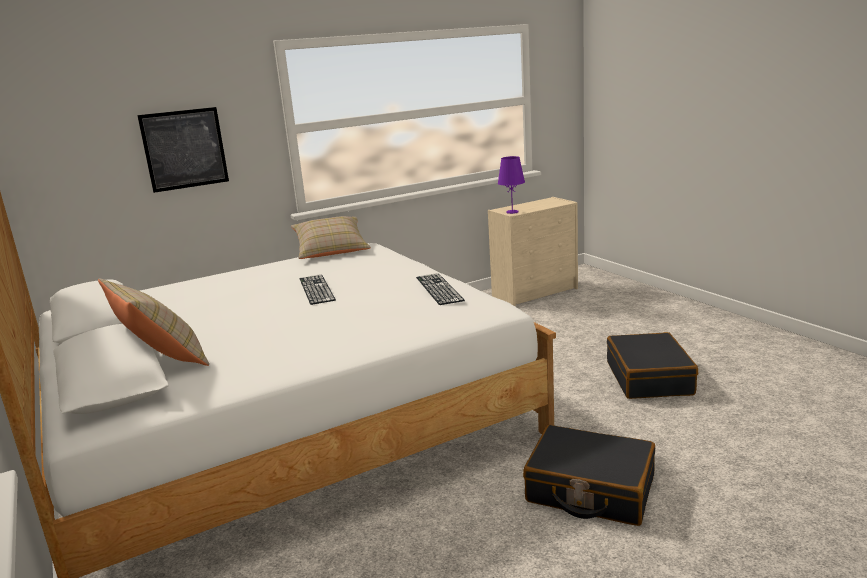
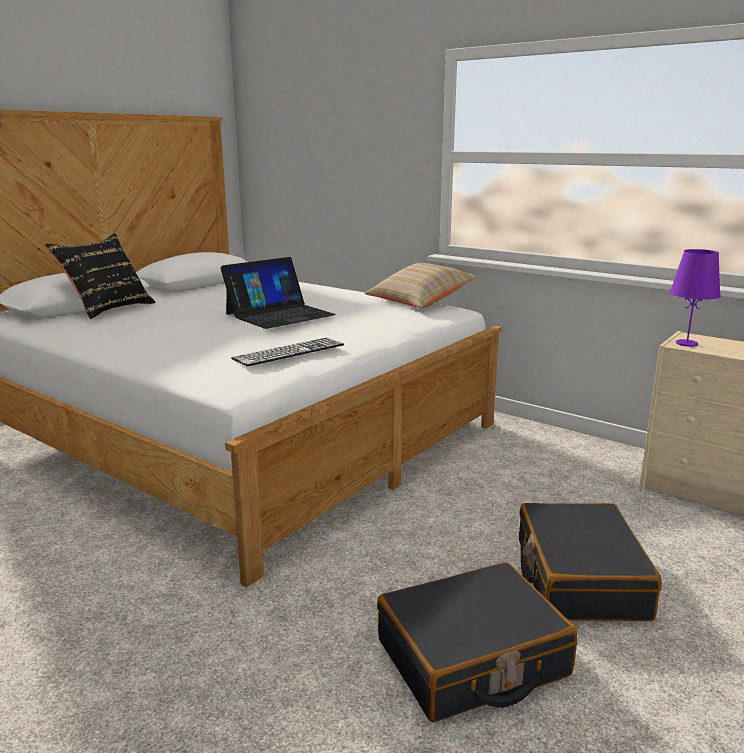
camera: 65 degrees right, 0 degrees up
beige pillow [98,279,209,366] -> black pillow [45,234,156,319]
picture [137,107,229,193] -> none
keyboard [300,274,336,305] -> laptop [221,257,336,329]
black suitcase [523,425,655,526] -> black suitcase moved to [519,503,662,621]

